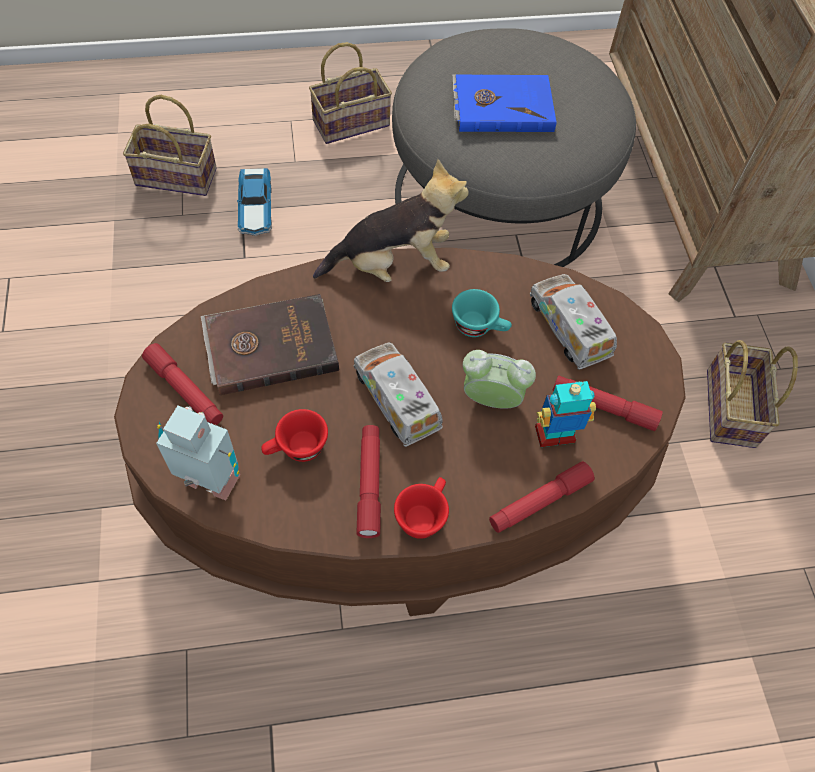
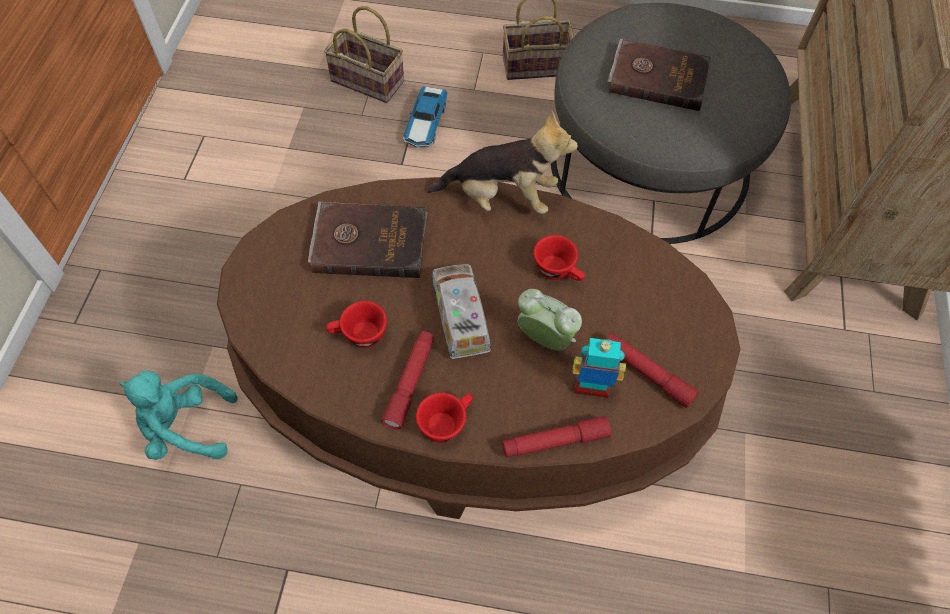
camera: 20 degrees right, 0 degrees up
red flashlight [142,343,223,425] -> none
toy robot [156,406,240,500] -> none
blue book [452,74,557,132] -> brown book [608,39,711,111]
turquoise cup [452,289,512,337] -> red cup [534,235,585,281]
toy truck [530,274,617,370] -> none
basket [707,340,798,448] -> none
none -> turquoise plush toy [120,371,238,460]

